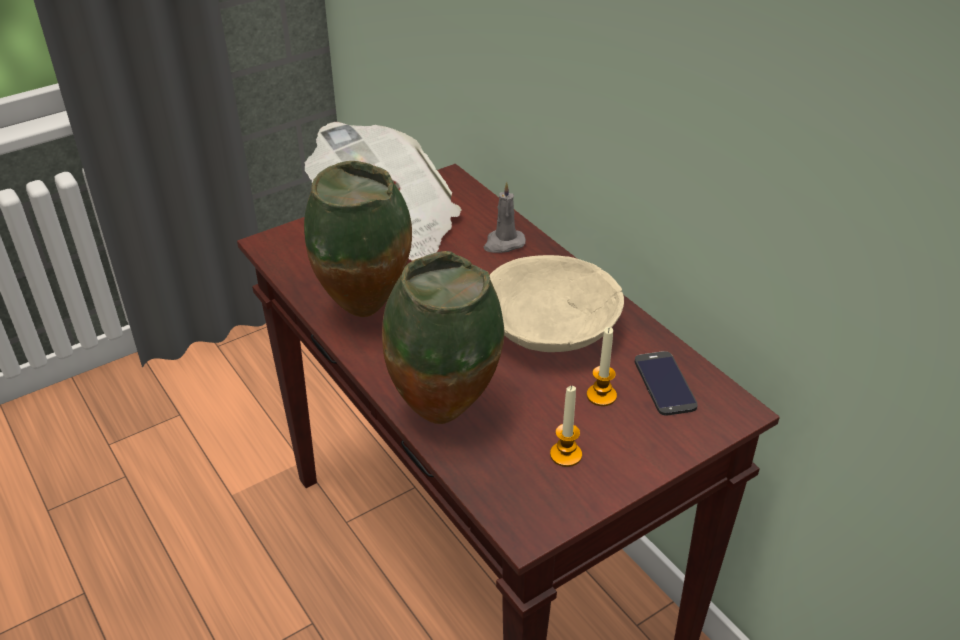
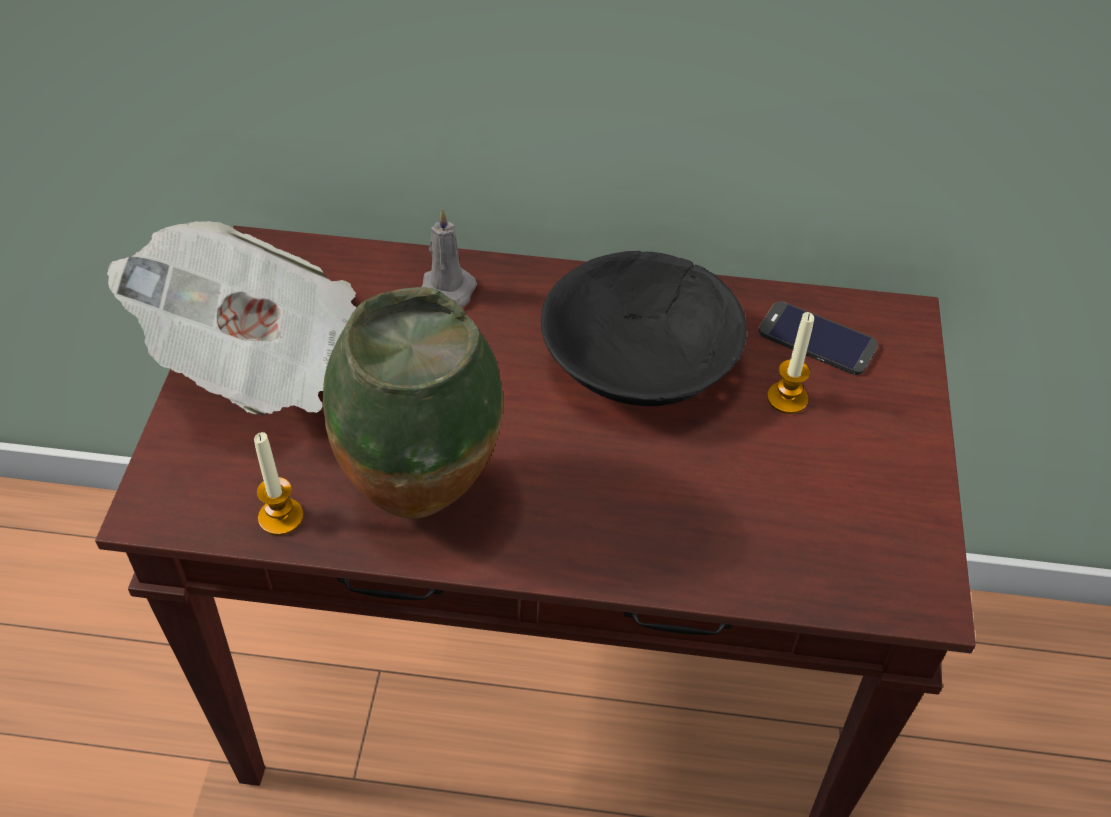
camera: 50 degrees left, 10 degrees up
vase [382,251,504,424] -> none
beige bowl [490,255,624,352] -> black bowl [541,251,747,406]
candle [550,386,582,467] -> candle moved to [254,432,304,536]

